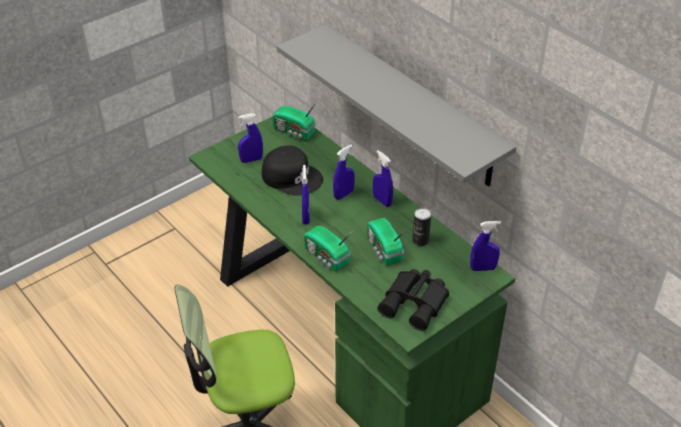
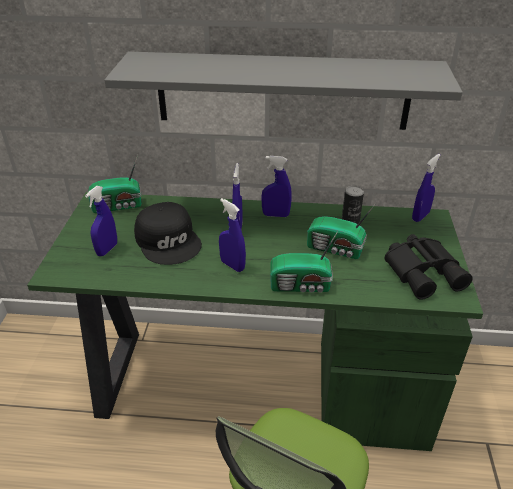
camera: 45 degrees left, 5 degrees down
black cap [262,145,323,196] -> black cap turned 75 degrees clockwise [134,202,202,265]

